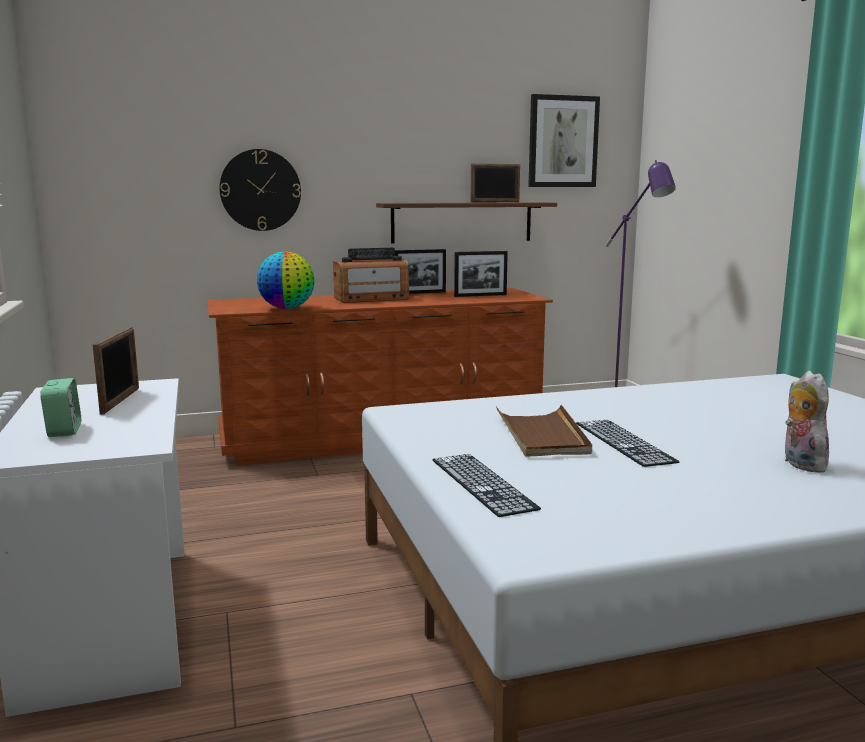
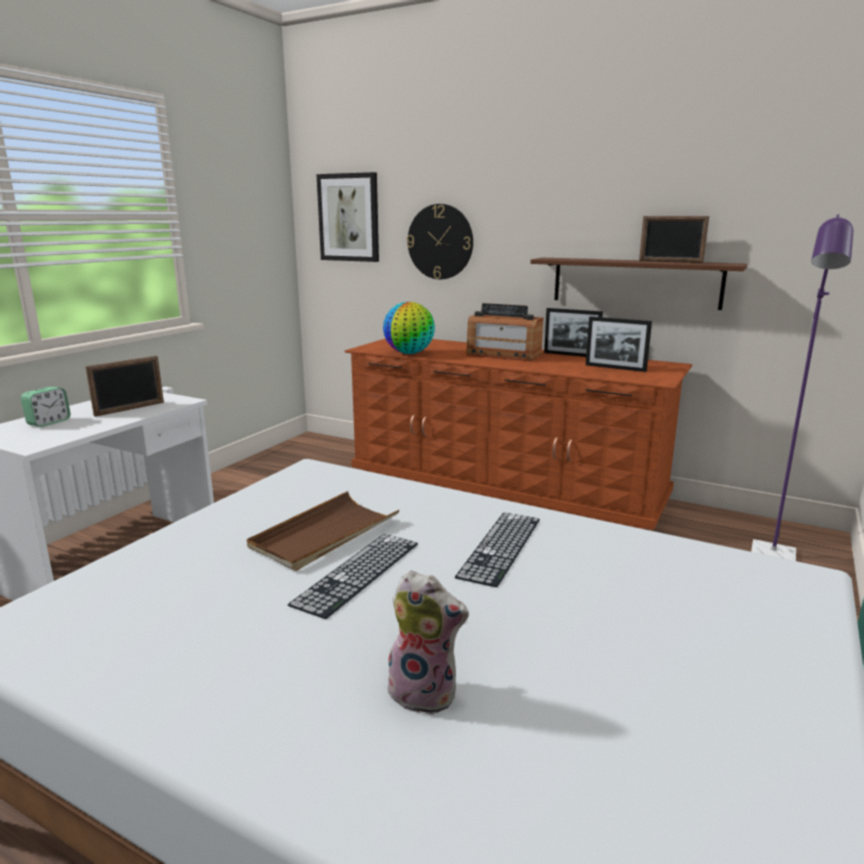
camera: 45 degrees right, 5 degrees up
keyboard [432,454,541,517] -> keyboard moved to [455,512,540,587]
picture [528,94,600,187] -> picture moved to [316,172,379,262]
plush toy [785,371,829,473] -> plush toy turned 75 degrees clockwise [387,570,469,715]

